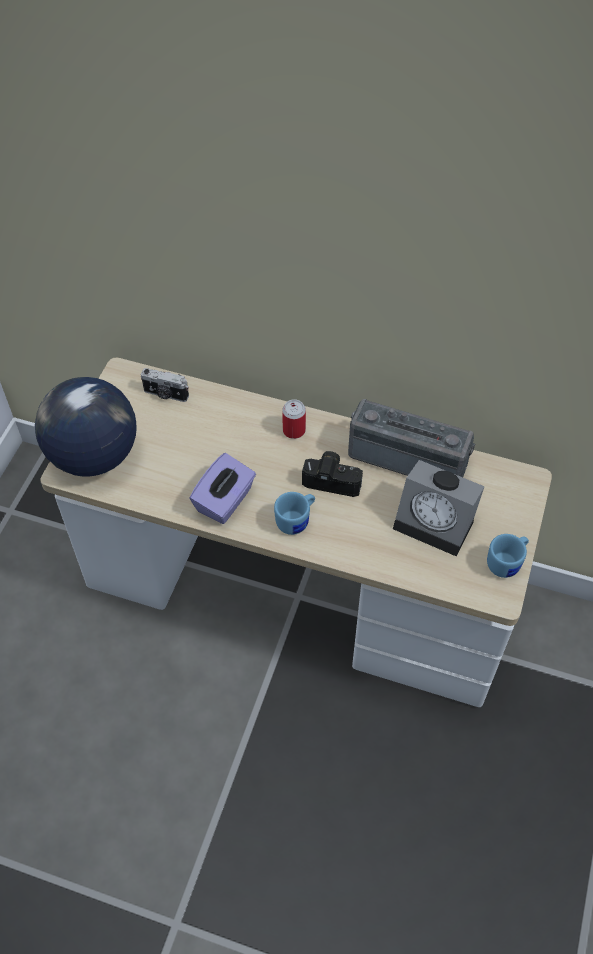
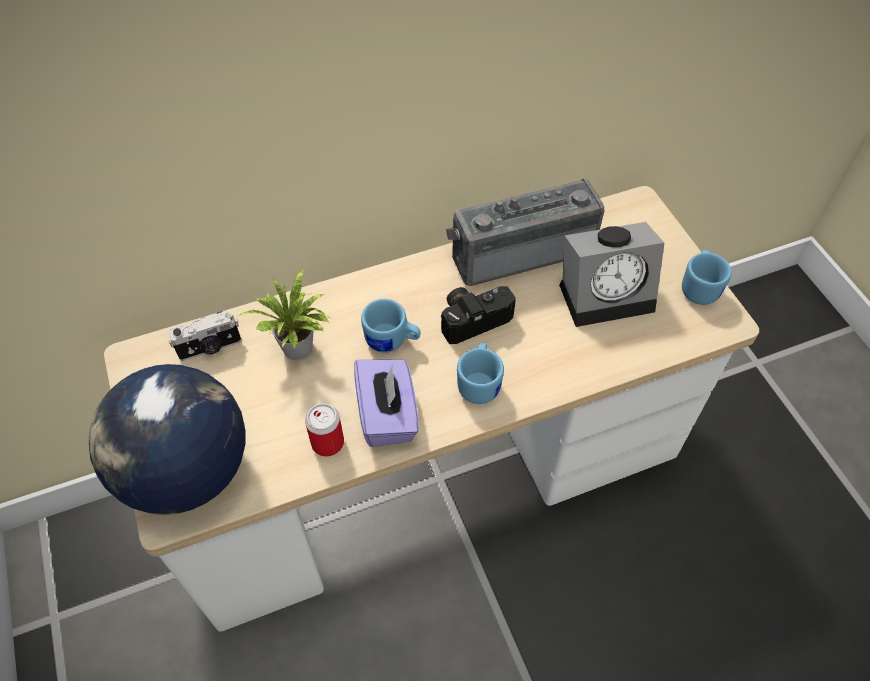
camera: 40 degrees left, 0 degrees up
can [282,399,306,439] -> can moved to [305,403,344,456]
none -> potted plant [237,269,330,360]
none -> blue mug [361,299,421,353]

